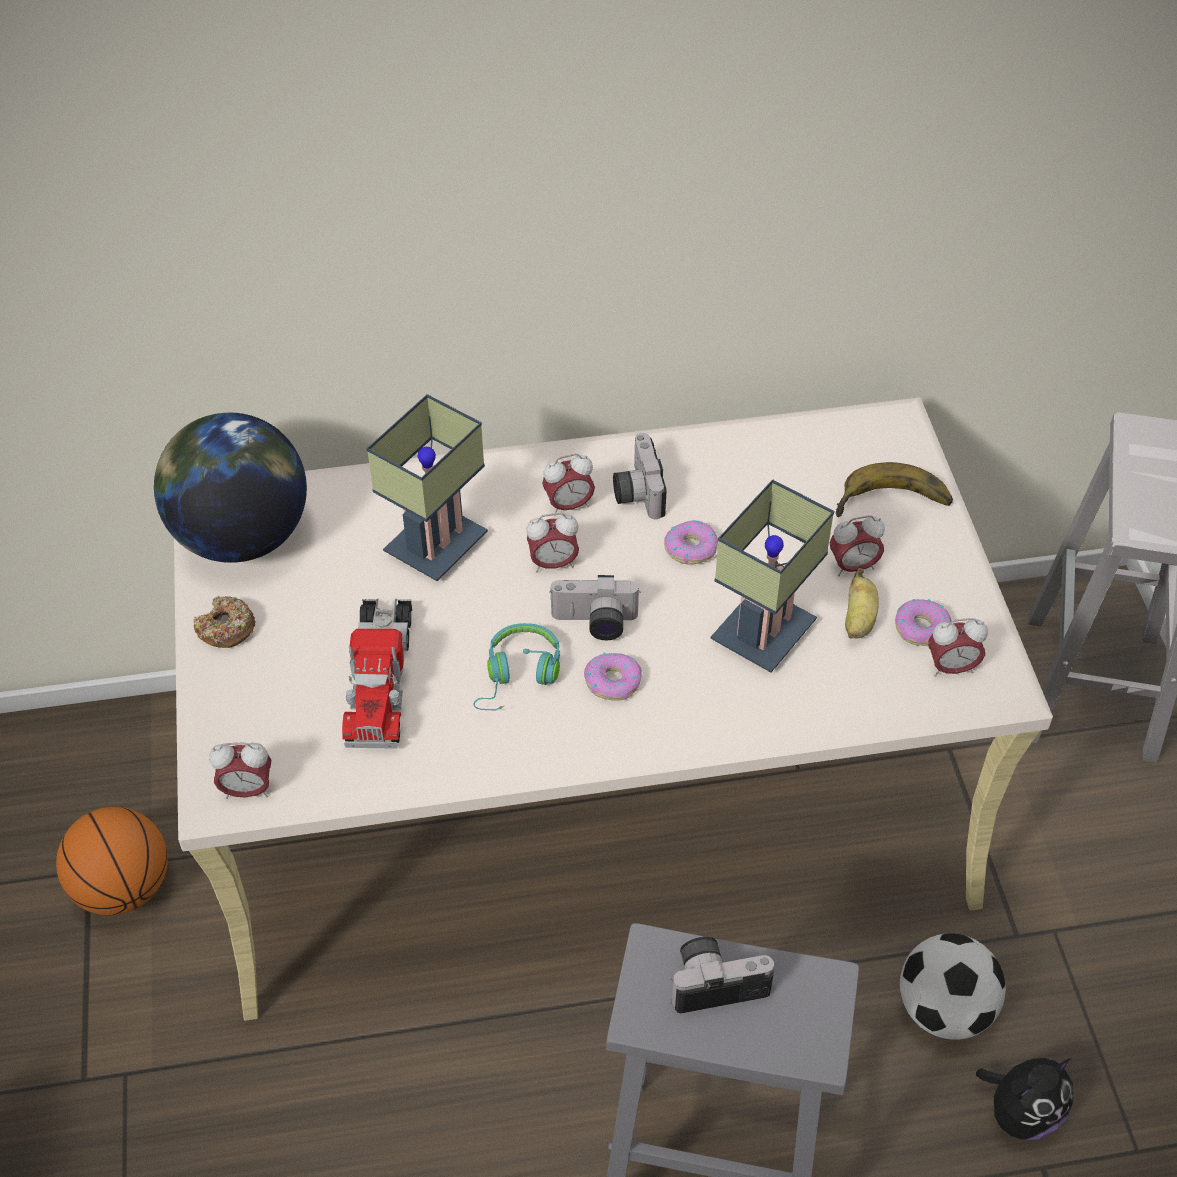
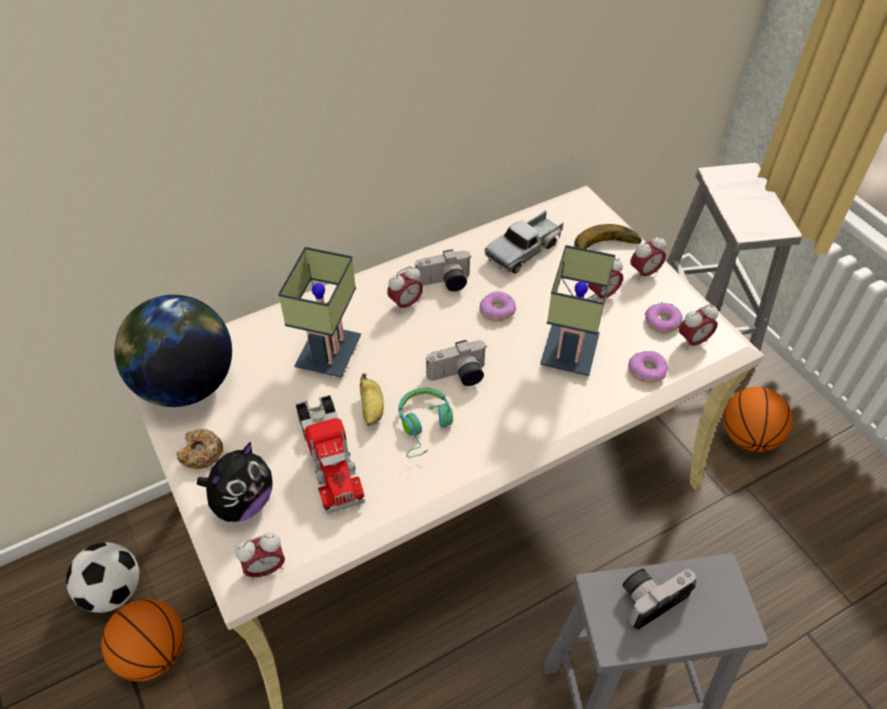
camera: 20 degrees left, 0 degrees up
alarm clock [526,513,579,573] -> alarm clock moved to [631,236,666,281]
donut [584,653,642,701] -> donut moved to [628,351,668,383]
camera [613,433,667,519] -> camera turned 75 degrees counterclockwise [415,249,472,291]
banana [845,568,879,639] -> banana moved to [360,373,384,426]
football [900,933,1006,1040] -> football moved to [66,542,139,613]
plush toy [976,1057,1074,1140] -> plush toy moved to [197,441,273,522]
none -> toy truck [484,211,563,273]
none -> basketball [723,387,793,452]

